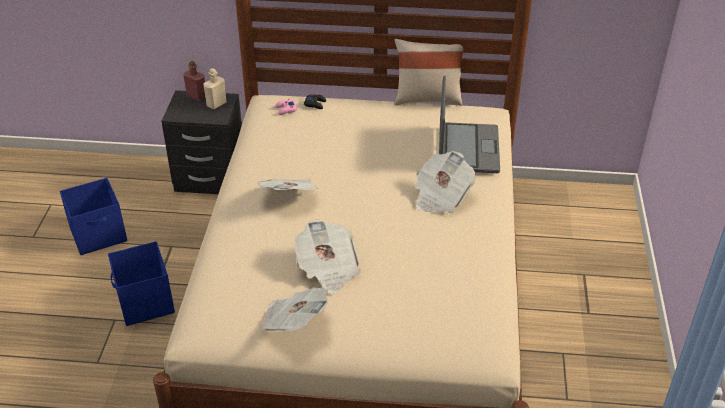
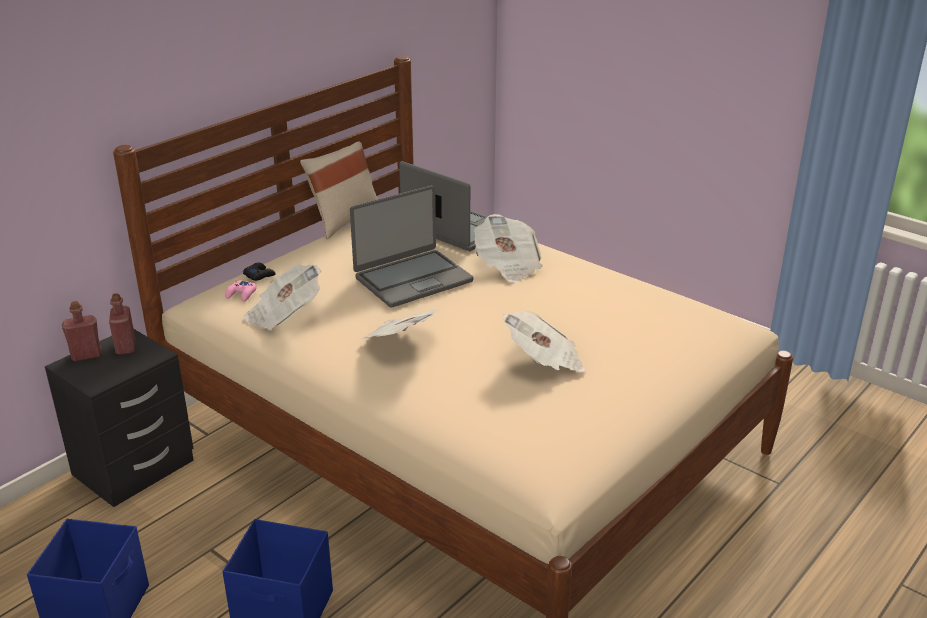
camera: 55 degrees left, 10 degrees down
beige bottle [203,68,227,109] -> red bottle [109,293,135,355]
newspaper [260,287,328,332] -> newspaper moved to [244,264,321,331]
none -> laptop [350,185,473,308]

